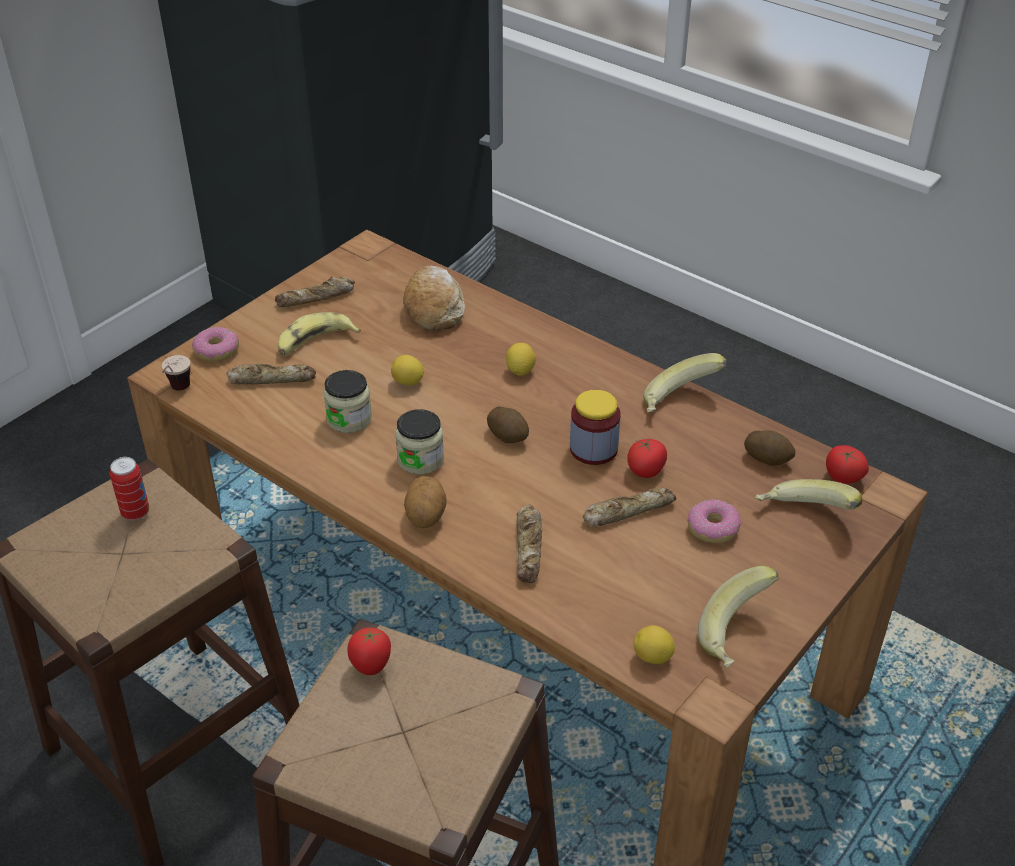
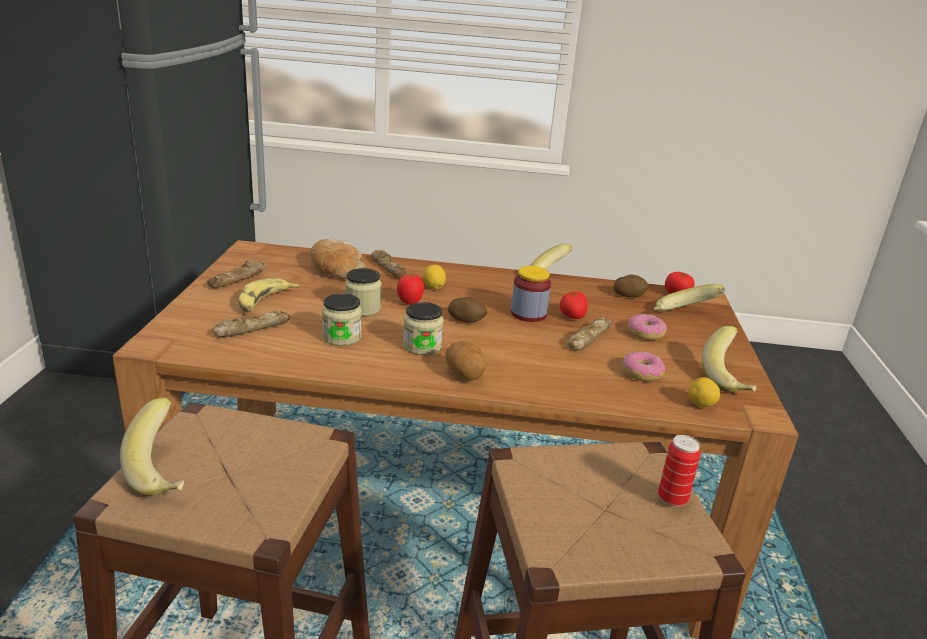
camera: 35 degrees left, 15 degrees down
can [110,457,149,520] -> can moved to [658,435,701,507]
cup [162,355,190,390] -> none
donut [192,327,239,362] -> donut moved to [622,352,665,381]
tomato [347,628,391,675] -> tomato moved to [397,274,424,305]
lemon [391,355,424,386] -> jar [345,268,382,316]
bread [517,505,542,583] -> bread moved to [371,250,407,279]
none -> banana [120,397,185,496]

